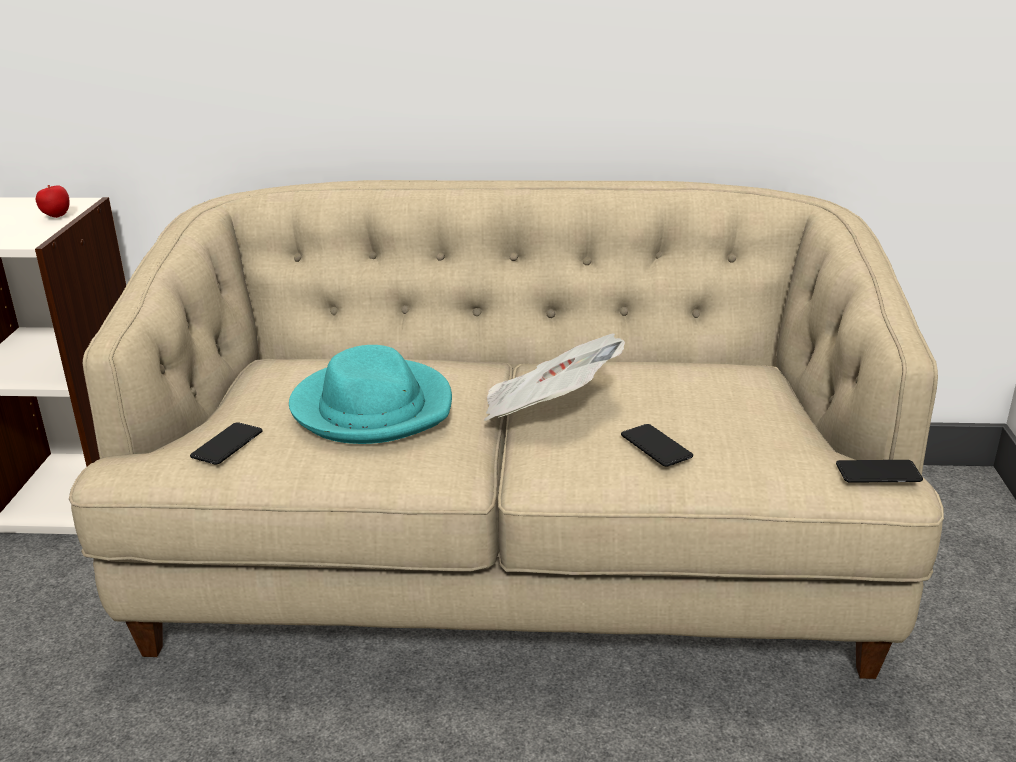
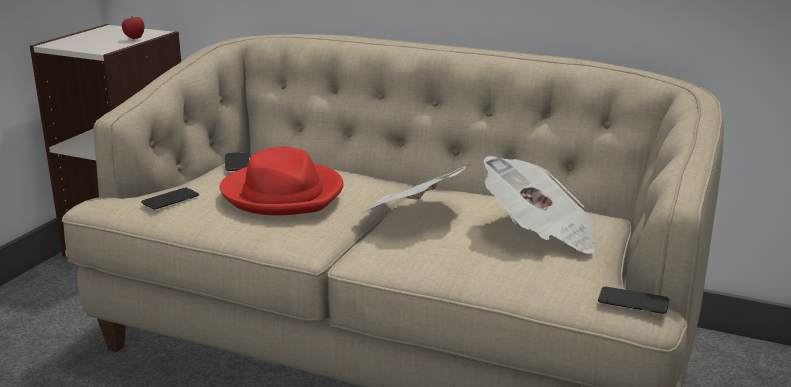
camera: 20 degrees right, 5 degrees down
turquoise hat [289,345,452,444] -> red hat [219,147,343,216]
phone [621,424,693,467] -> phone moved to [225,152,249,171]
none -> newspaper [484,156,596,254]

